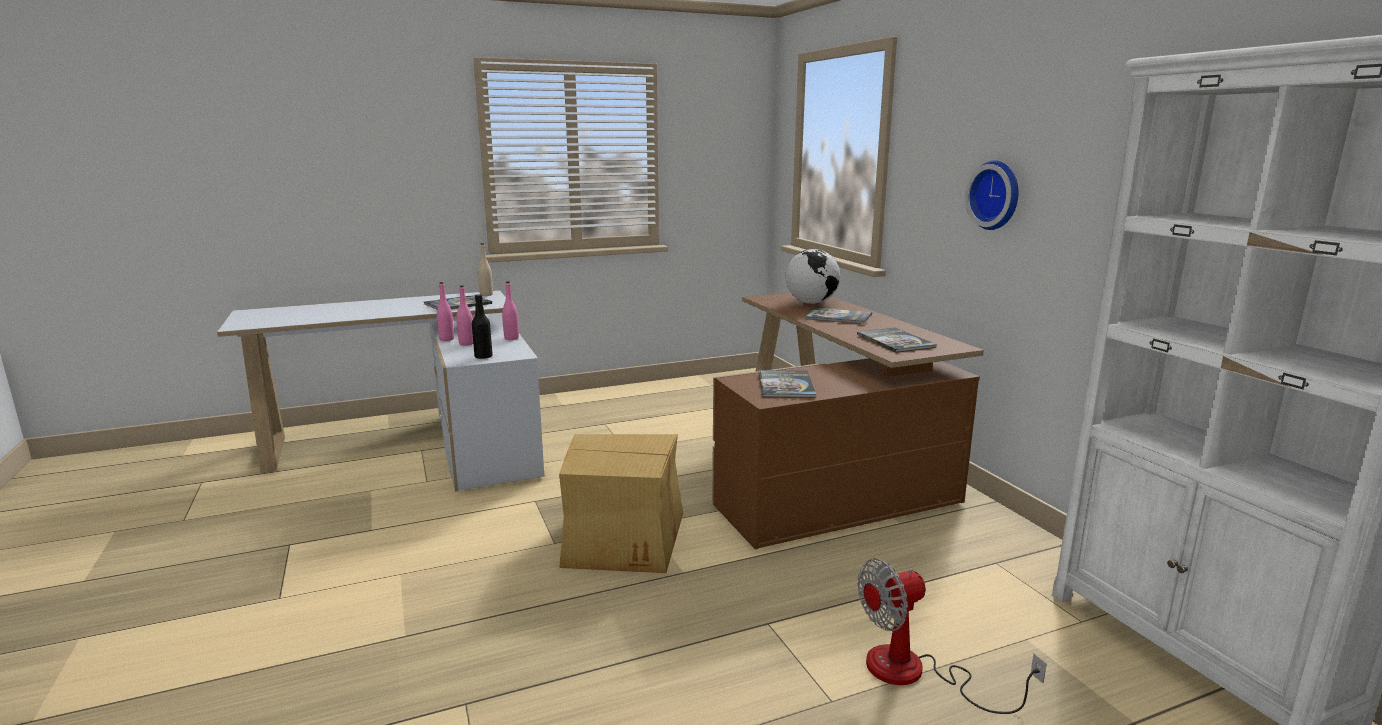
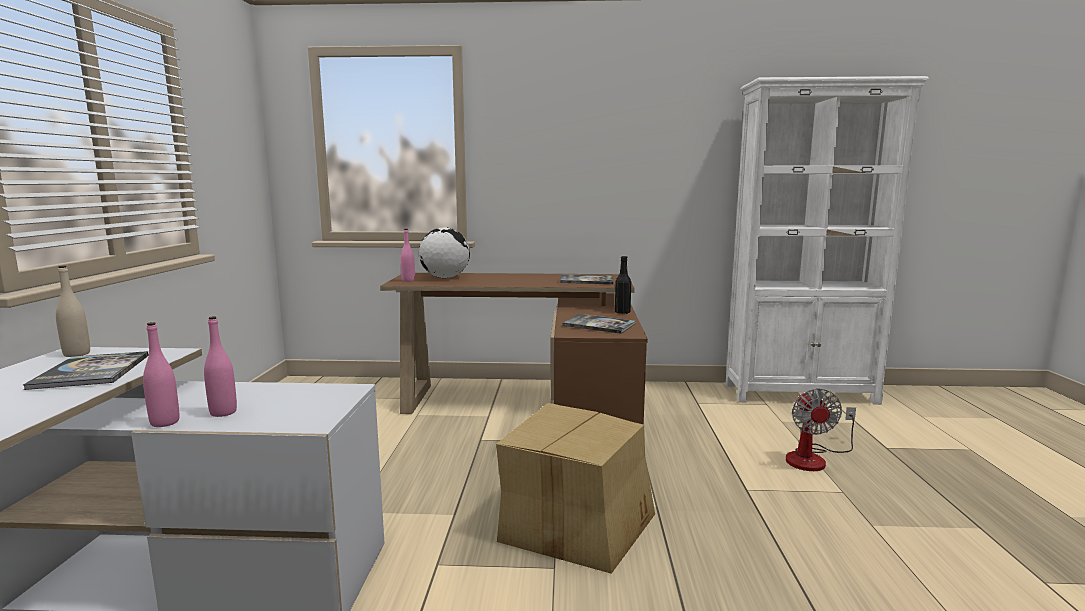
camera: 65 degrees left, 5 degrees down
black bottle [472,294,493,359] -> black bottle moved to [615,256,631,314]
pink bottle [502,281,519,340] -> pink bottle moved to [400,229,415,282]
book [805,308,872,324] -> none
wall clock [965,160,1018,230] -> none

